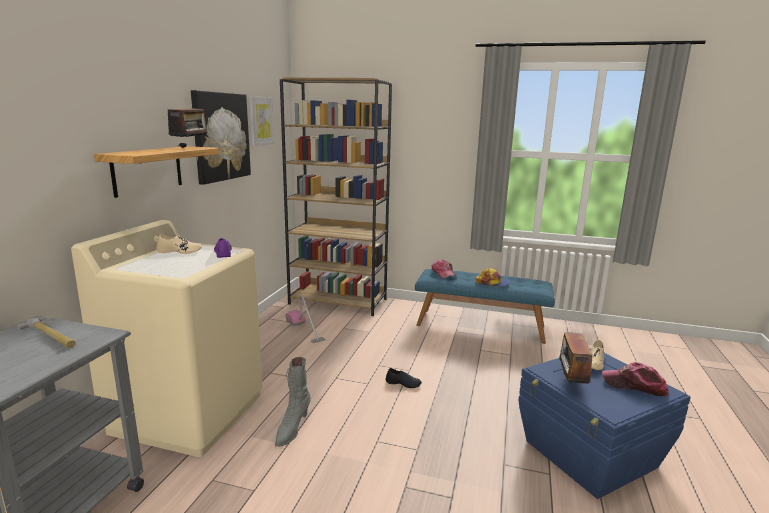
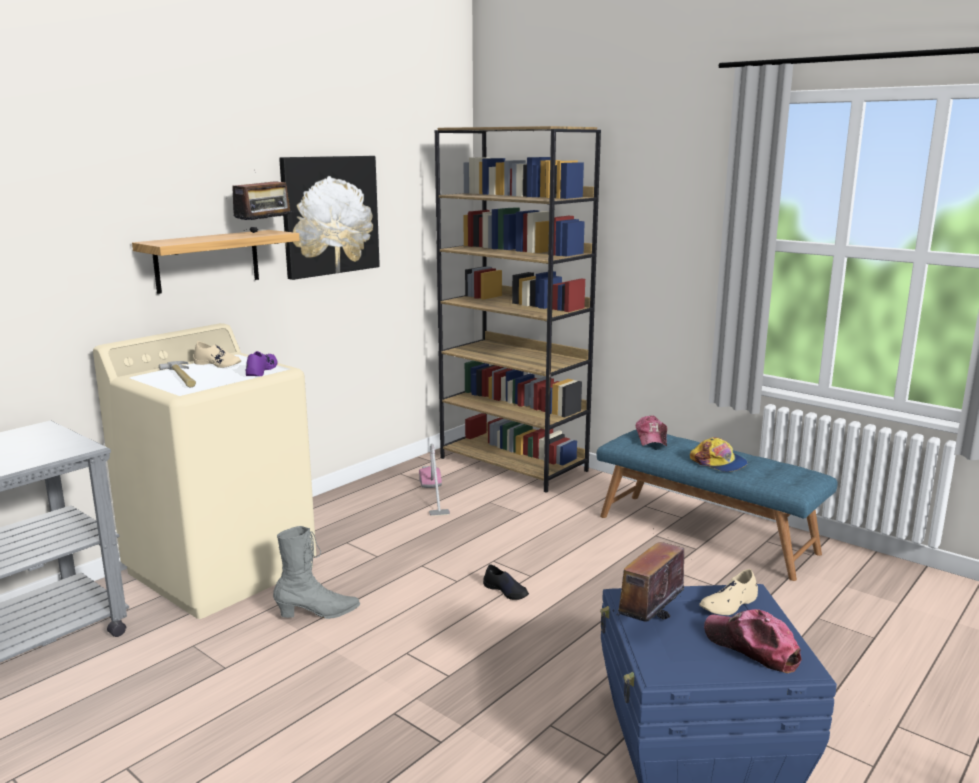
camera: 25 degrees right, 0 degrees up
hammer [17,317,76,348] -> hammer moved to [159,361,196,387]
picture [249,96,275,146] -> none
grey boot [275,357,311,447] -> grey boot turned 150 degrees counterclockwise [273,526,360,619]

